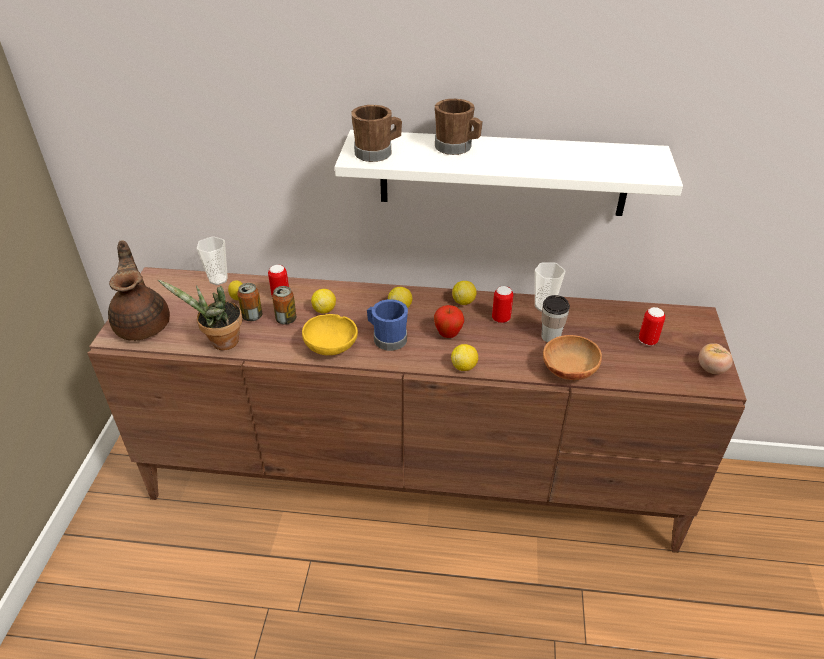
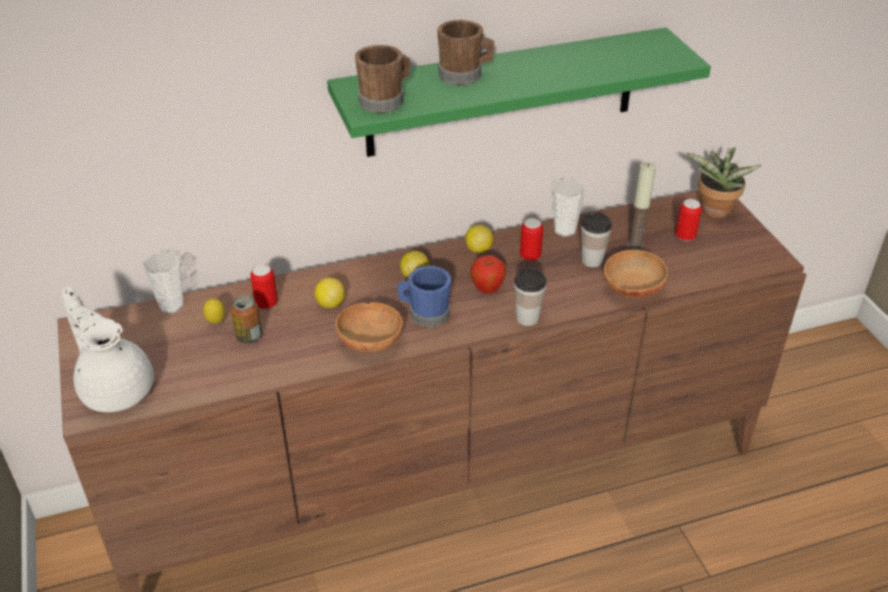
camera: 25 degrees left, 0 degrees up
brown teapot [108,241,170,341] -> white teapot [62,286,154,412]
potted plant [158,280,242,350] -> potted plant moved to [687,147,762,218]
can [272,286,296,325] -> none
yellow bowl [302,314,358,355] -> brown bowl [335,302,403,353]
white shelf [335,130,683,216] -> green shelf [327,27,711,157]
lemon [451,344,478,371] -> cup [514,268,546,326]
tomato [699,343,733,374] -> none
none -> candle [627,162,656,250]

